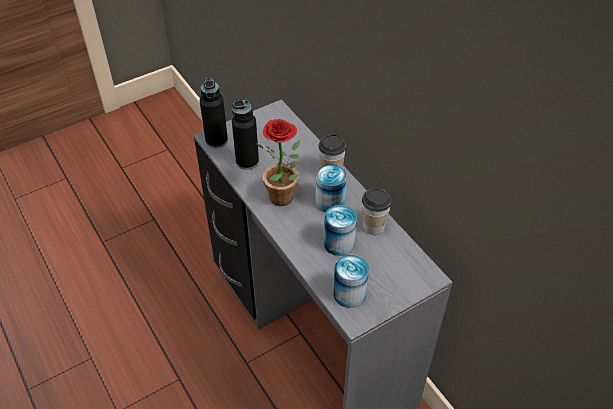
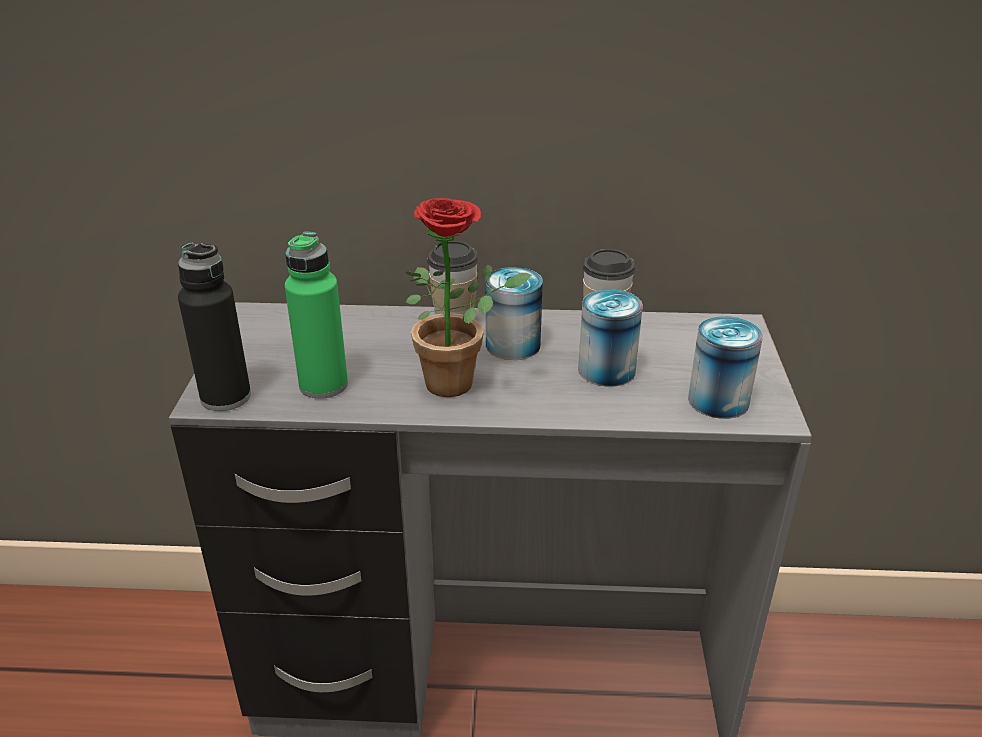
camera: 55 degrees left, 15 degrees down
black bottle [232,100,259,170] -> green bottle [285,232,348,399]

